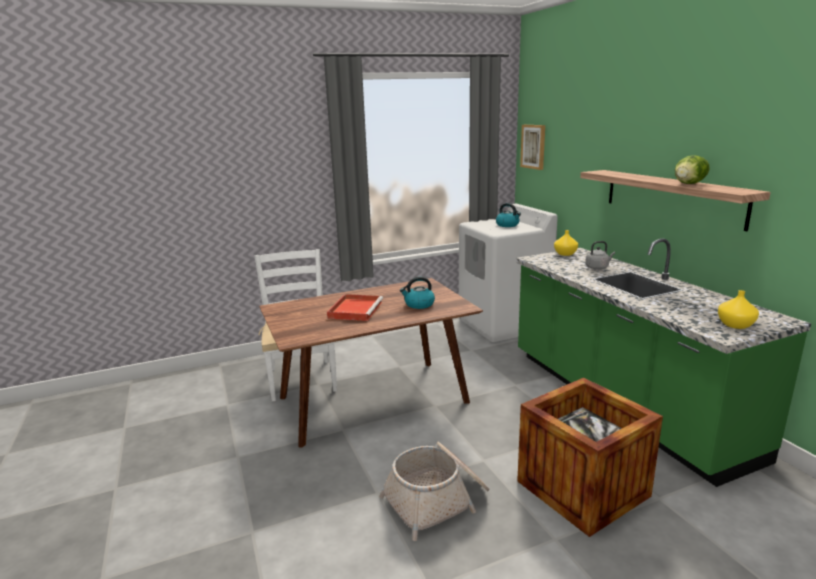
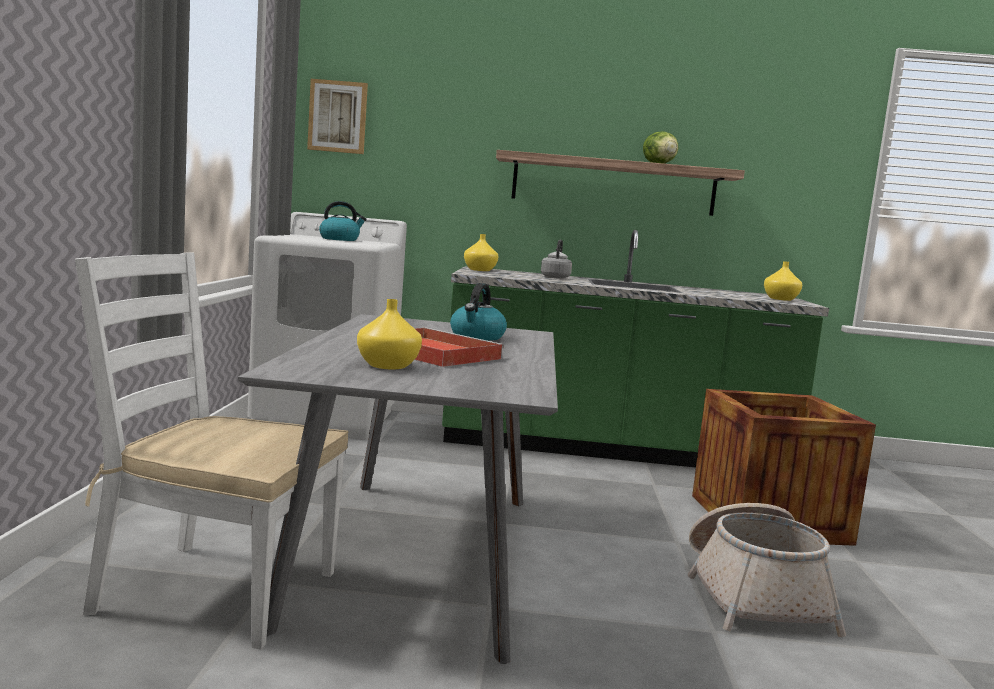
camera: 65 degrees left, 10 degrees down
brown dining table [259,278,483,448] -> grey dining table [238,314,558,664]
none -> yellow vase [357,299,422,369]

